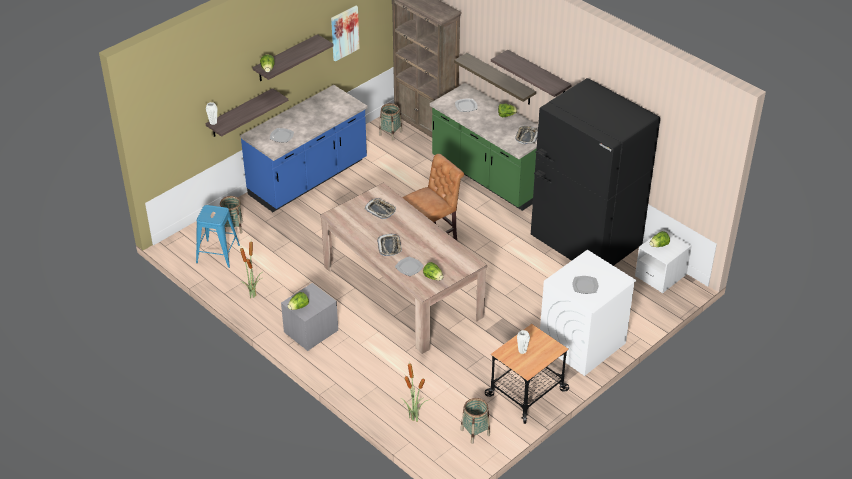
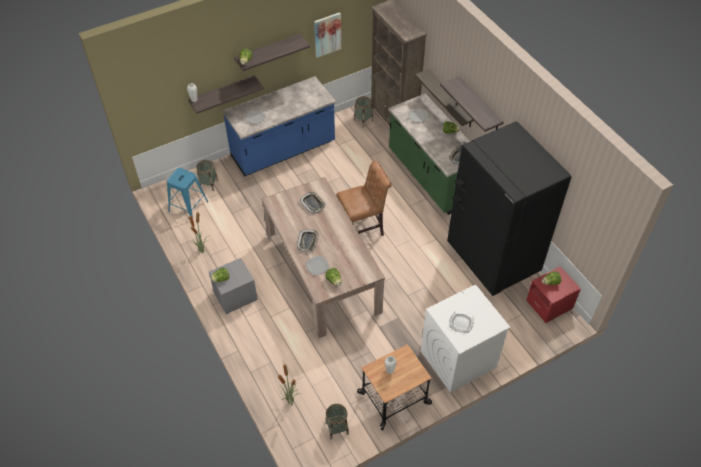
camera: 15 degrees right, 10 degrees up
white nightstand [635,229,692,293] -> red nightstand [526,266,581,323]

